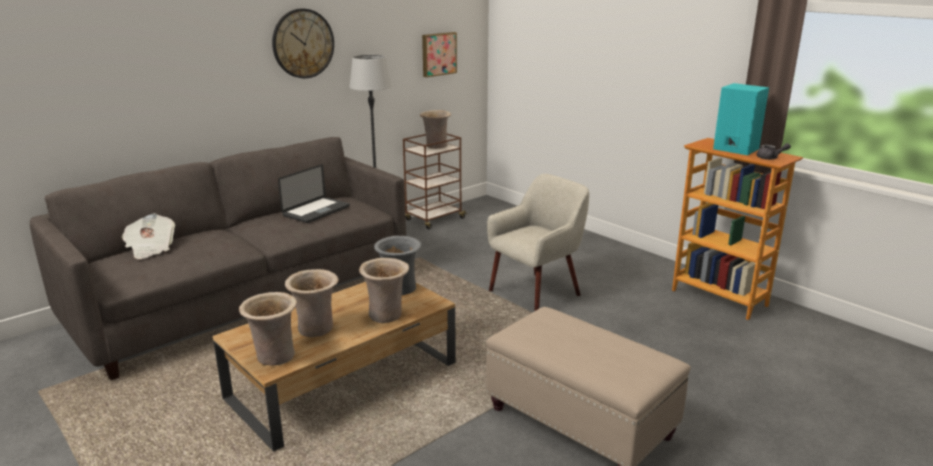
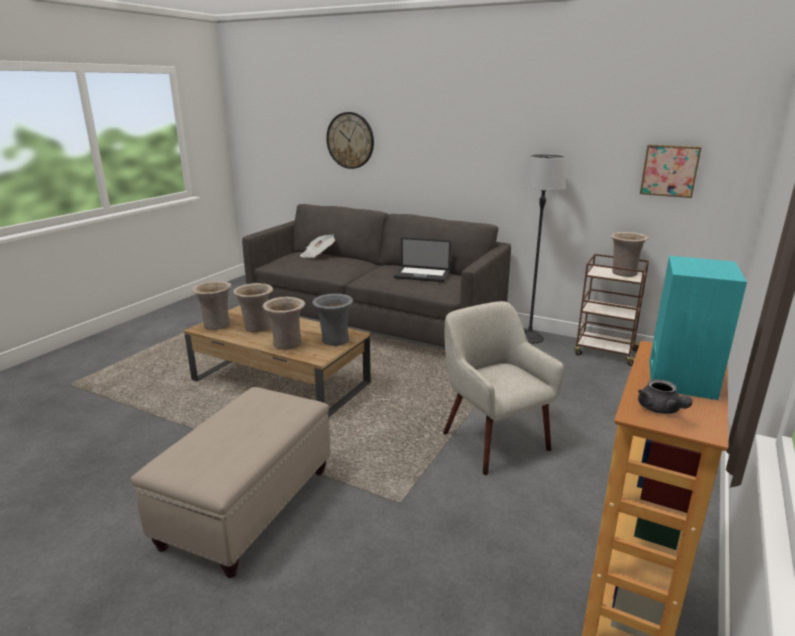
camera: 70 degrees right, 0 degrees up
wall clock [272,9,334,78] -> wall clock moved to [326,112,374,169]
beige armchair [487,174,589,311] -> beige armchair turned 150 degrees counterclockwise [443,301,564,475]

